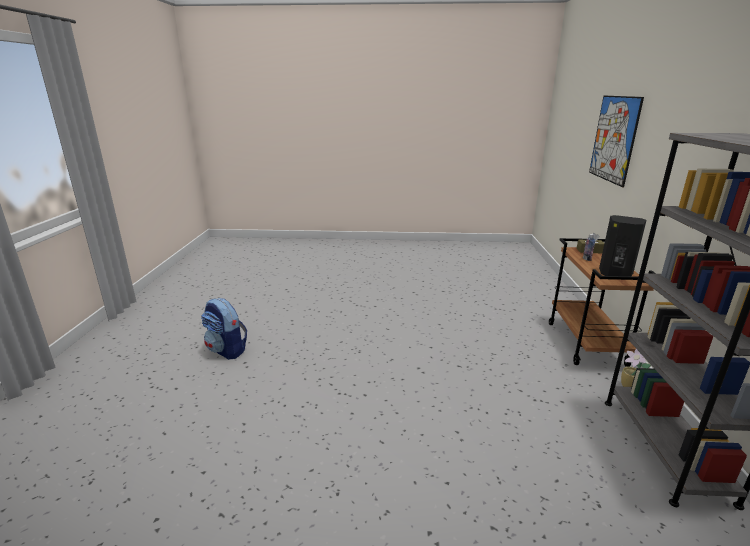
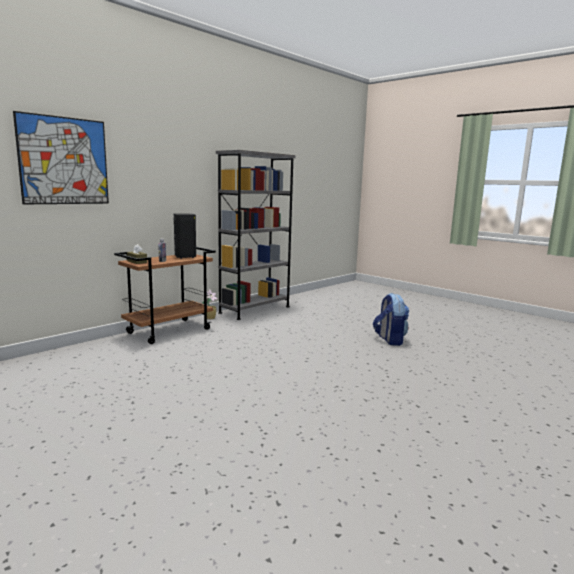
camera: 140 degrees left, 10 degrees down
backpack [201,298,247,360] -> backpack moved to [373,293,409,346]

